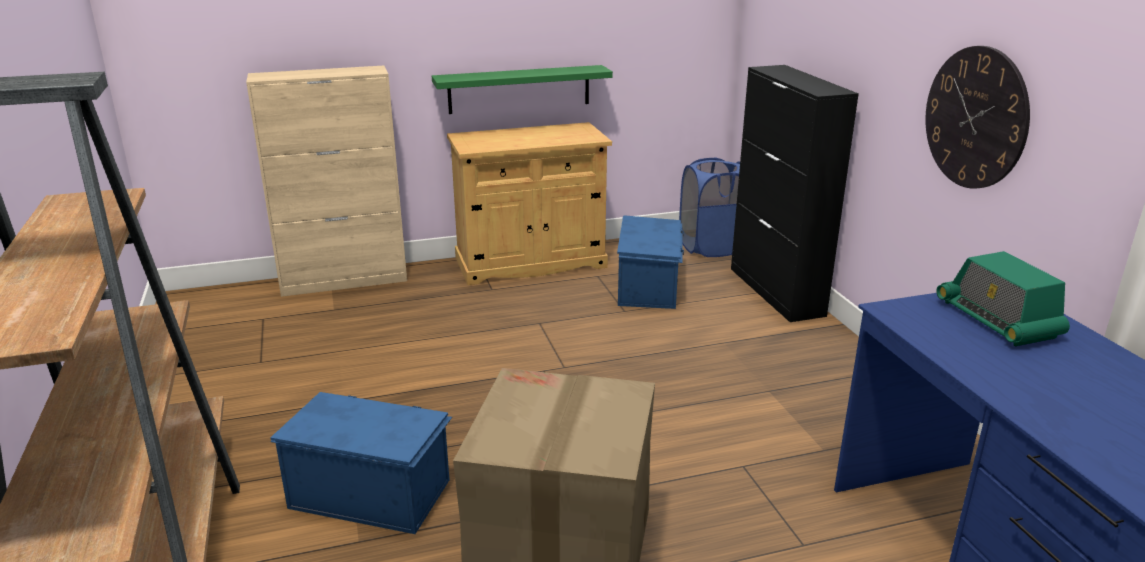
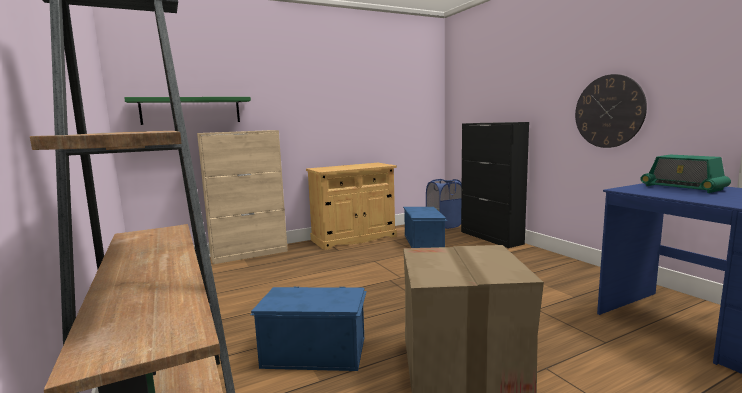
camera: 10 degrees left, 15 degrees down
green shelf [432,65,613,114] -> green shelf moved to [124,97,251,125]

